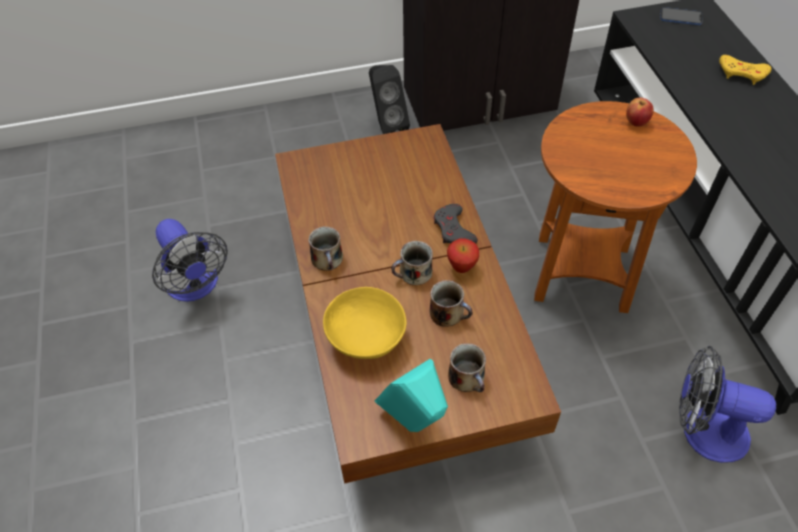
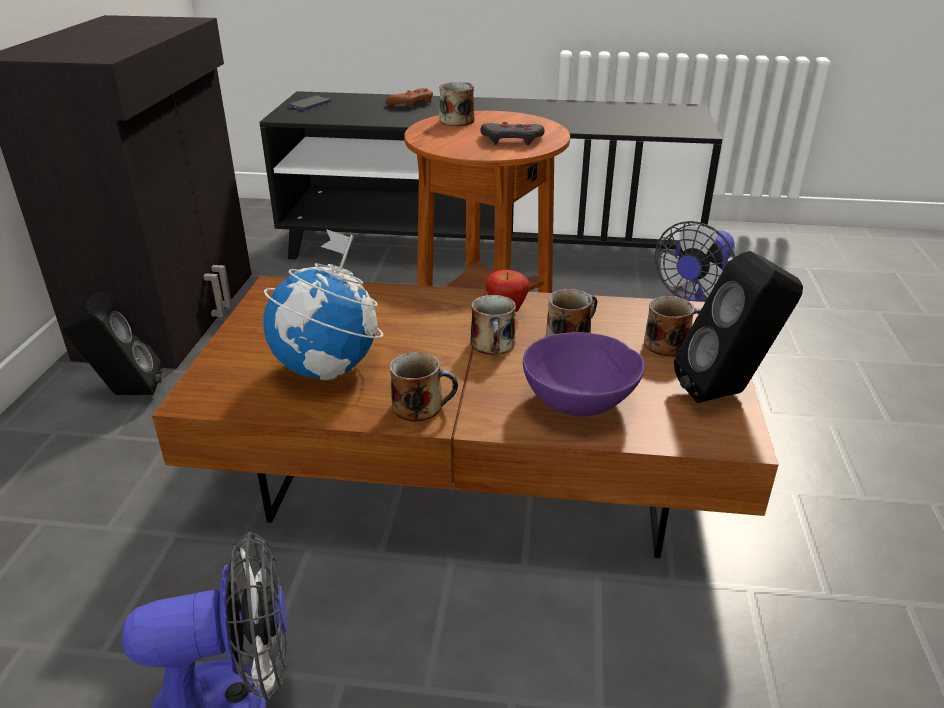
camera: 70 degrees left, 20 degrees down
yellow bowl [323,287,406,359] -> purple bowl [523,332,645,416]
turquoise speaker [375,359,448,432] -> black speaker [674,251,803,403]
grey game controller [434,204,478,244] -> grey game controller moved to [481,122,545,145]
apple [626,98,654,127] -> mug [439,82,474,126]
yellow game controller [719,55,772,85] -> brown game controller [385,88,433,108]
none -> globe [263,229,383,380]

